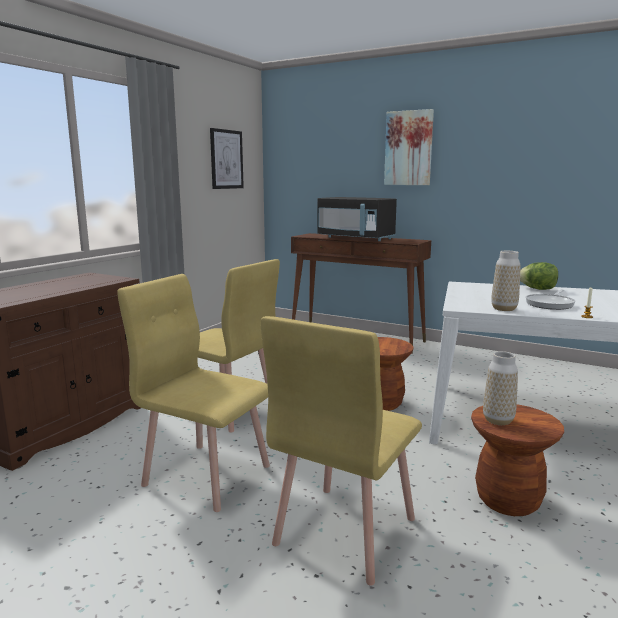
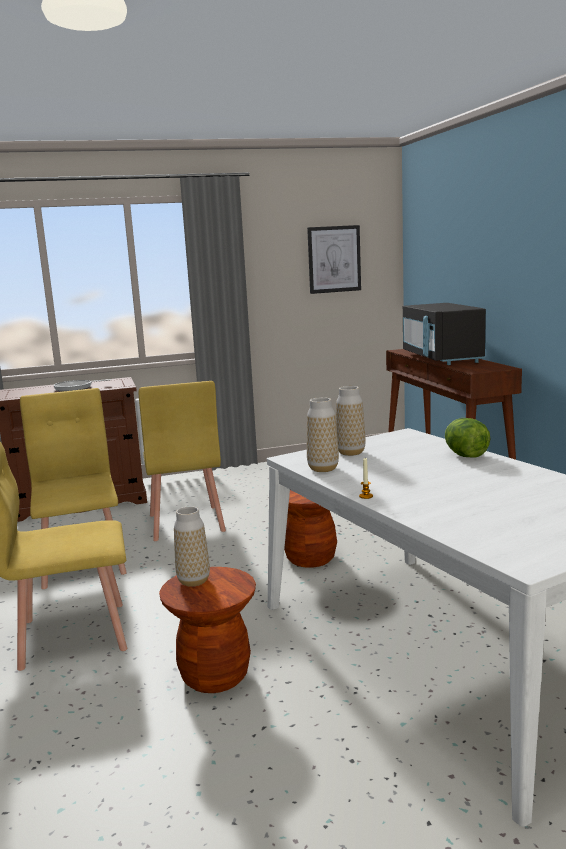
camera: 45 degrees right, 0 degrees up
picture [384,109,434,185] -> none
frying pan [526,290,576,310] -> frying pan moved to [54,379,111,391]
none -> vase [336,386,366,456]

